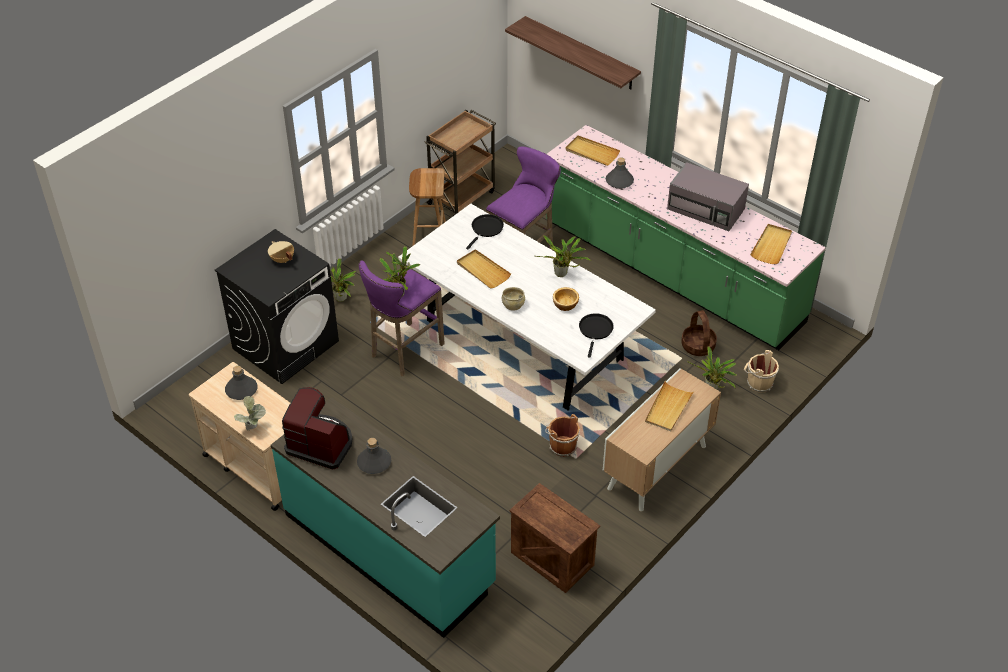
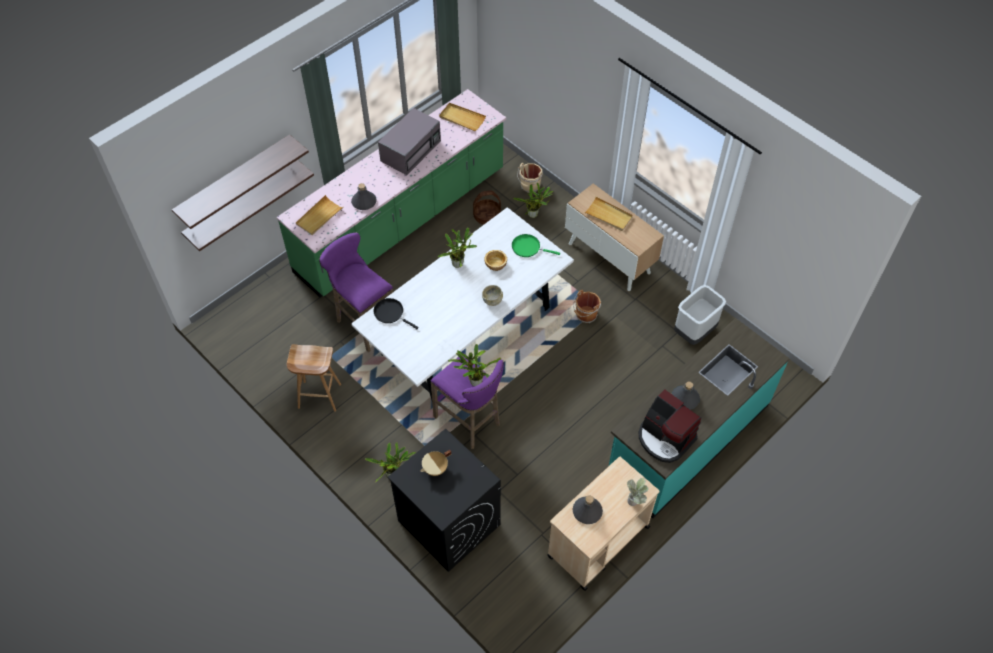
camera: 85 degrees left, 10 degrees up
coffee machine [282,387,352,470] -> coffee machine turned 75 degrees counterclockwise [639,390,701,463]
brown cart [424,110,496,215] -> none
beige tray [457,249,511,289] -> none
crate [509,483,600,593] -> grey trash can [674,285,726,345]
black frying pan [579,313,614,358] -> green frying pan [512,234,560,257]
none -> shelf [181,160,314,251]

